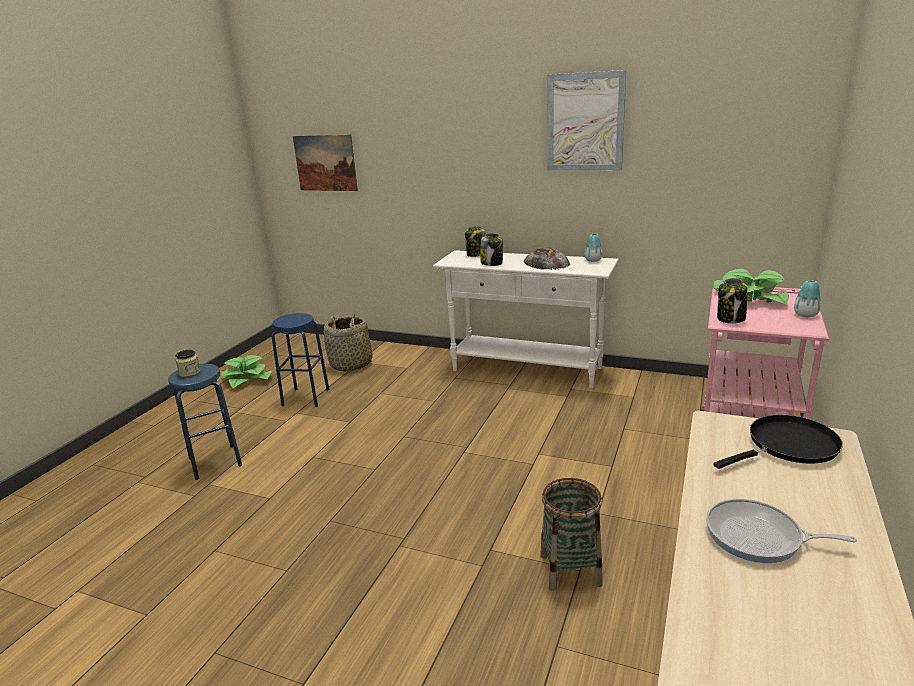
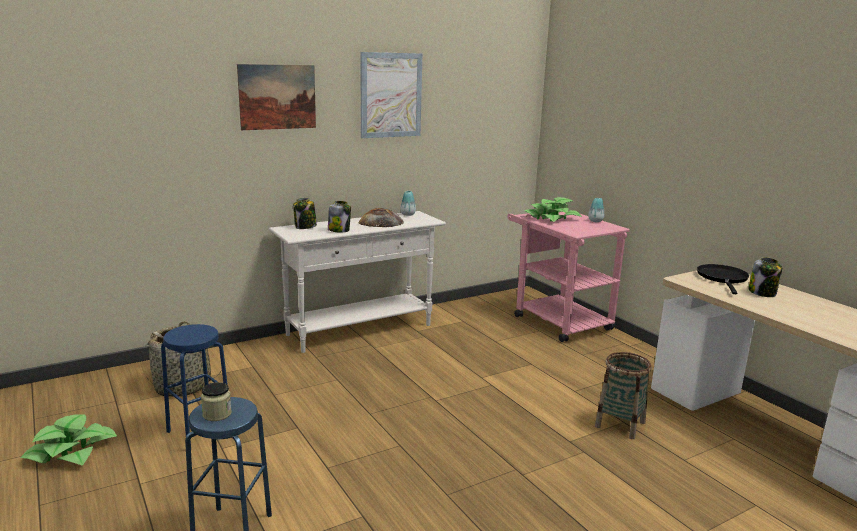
camera: 55 degrees left, 5 degrees down
picture [293,135,358,191] -> picture moved to [237,64,316,130]
frying pan [706,499,857,563] -> none
jar [717,278,748,324] -> jar moved to [748,257,782,297]

